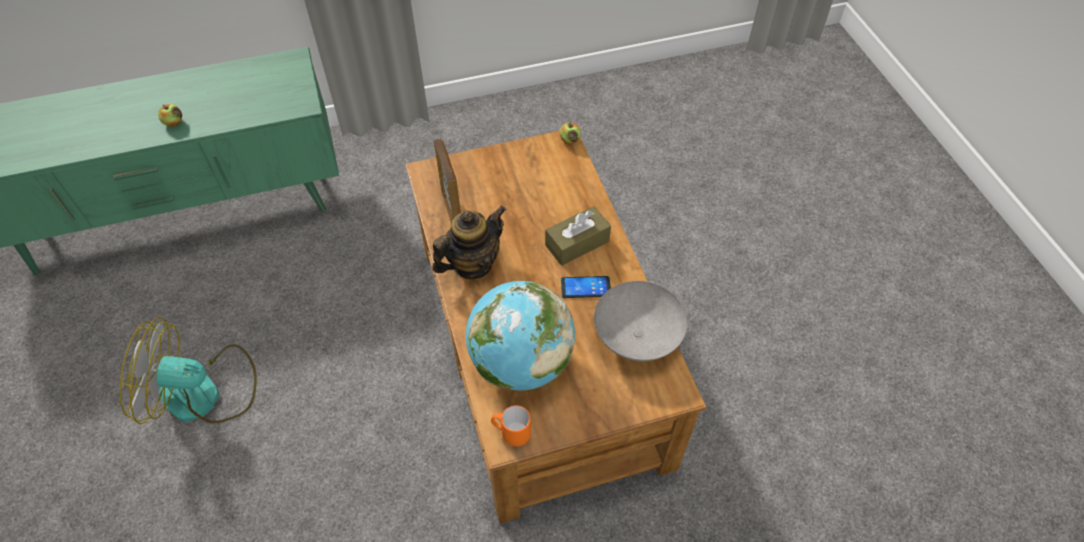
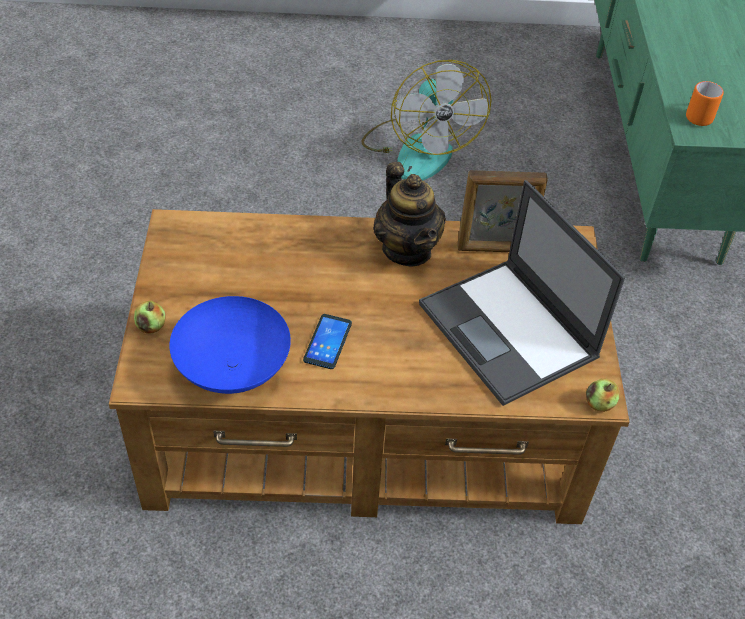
camera: 105 degrees right, 5 degrees down
fan [120,317,257,424] -> fan turned 150 degrees clockwise [361,60,492,181]
apple [158,104,182,126] -> apple moved to [134,301,166,334]
globe [466,281,575,391] -> none
orange mug [491,405,531,446] -> orange mug moved to [686,81,724,126]
brown tissue box [545,206,611,266] -> none
grey bowl [594,281,687,361] -> blue bowl [169,296,291,394]
none -> laptop [419,180,625,406]

